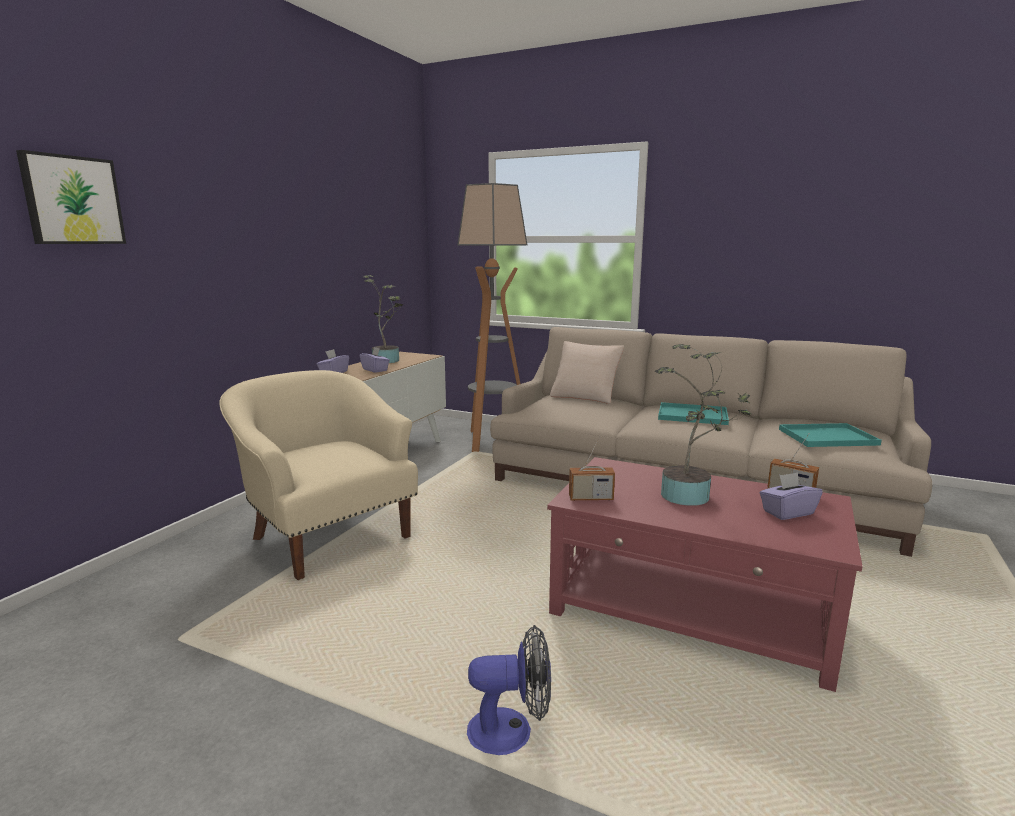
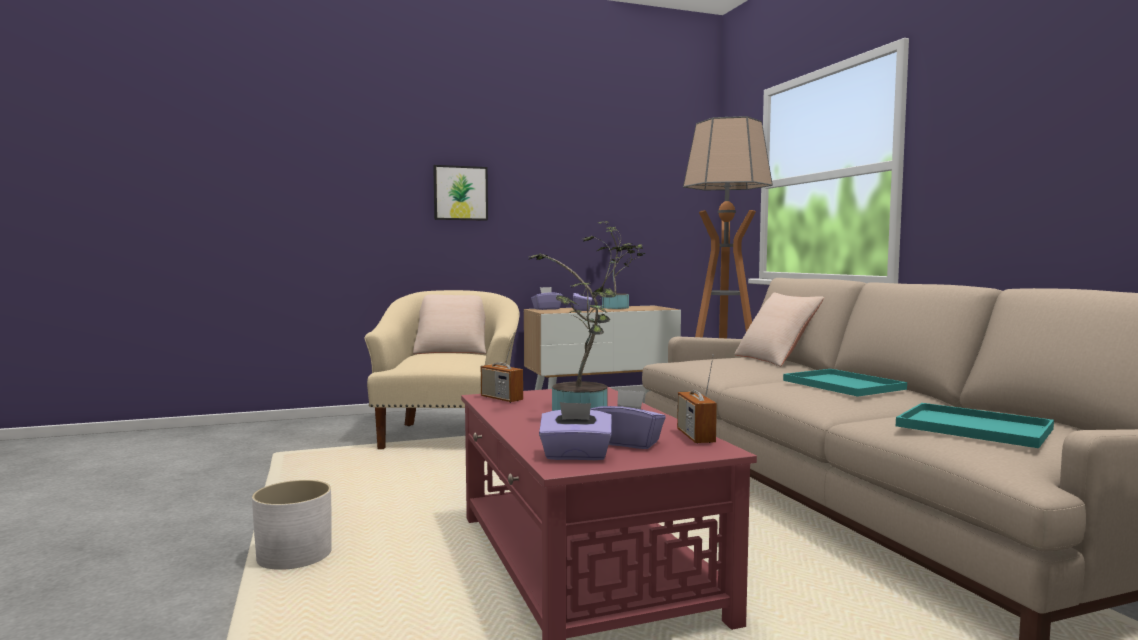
camera: 45 degrees right, 10 degrees down
picture [16,150,126,244] -> picture moved to [433,165,488,221]
fan [467,625,551,755] -> white planter [252,480,332,570]
none -> beige pillow [413,294,486,354]
none -> purple tissue box [539,402,612,460]

